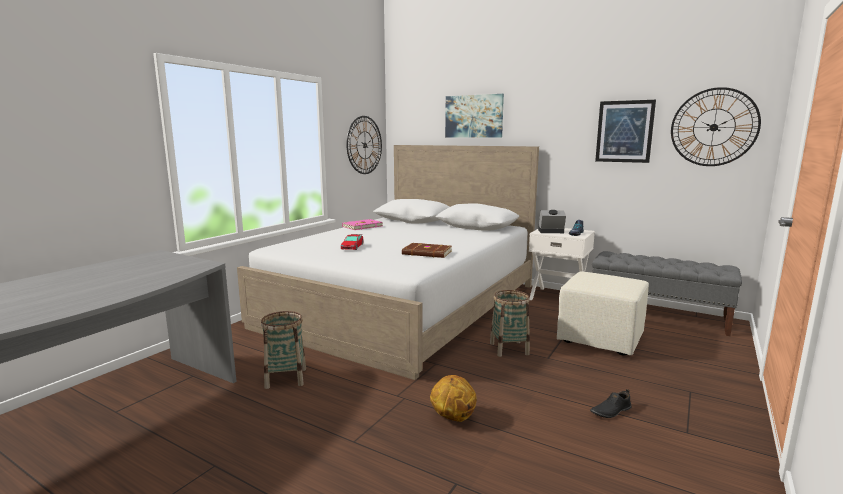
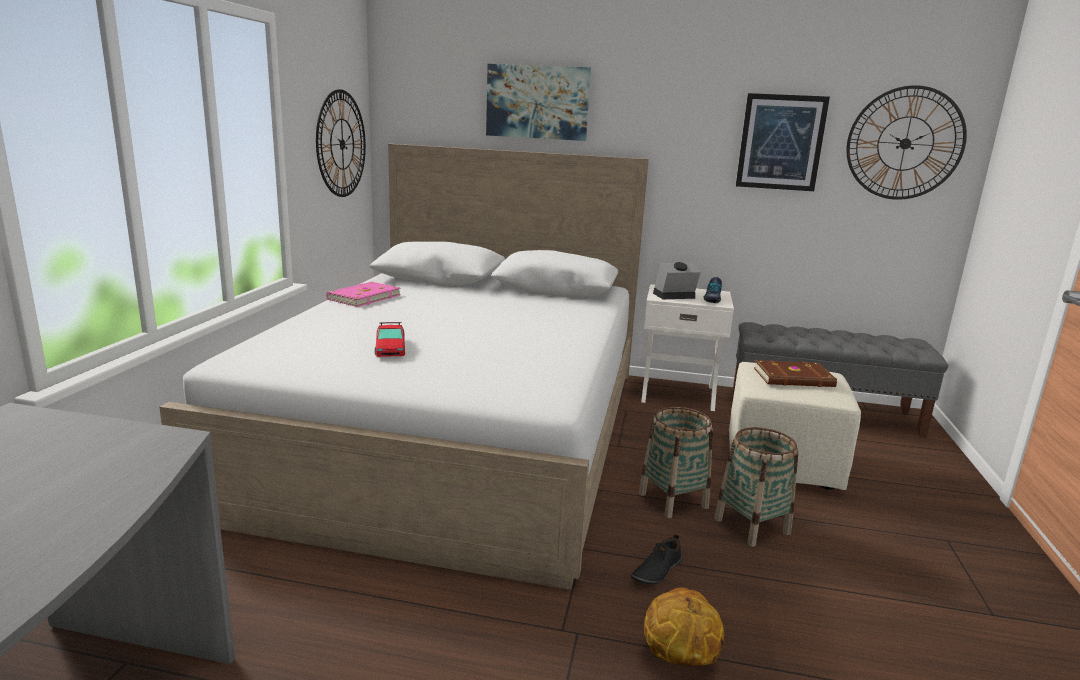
camera: 20 degrees left, 5 degrees up
basket [261,311,306,389] -> basket moved to [714,427,798,547]
brown book [402,243,452,258] -> brown book moved to [754,360,837,387]
black shoe [590,389,632,418] -> black shoe moved to [631,534,682,584]

